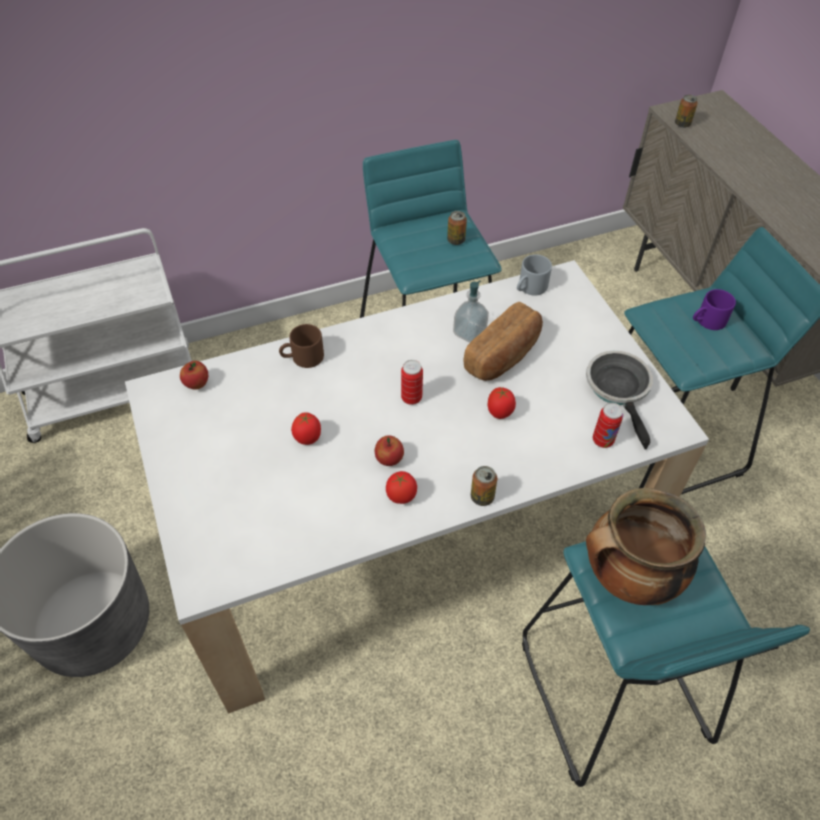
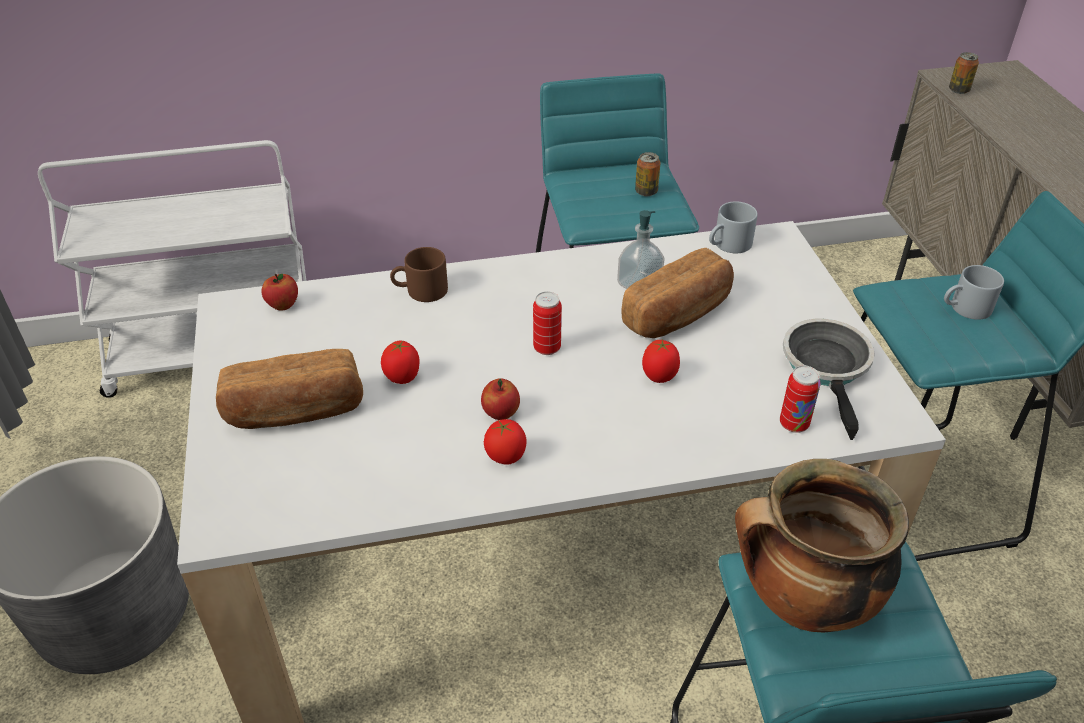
camera: 10 degrees right, 10 degrees down
can [471,466,497,506] -> none
purple mug [693,289,736,330] -> grey mug [944,265,1004,320]
none -> bread [216,349,363,429]

